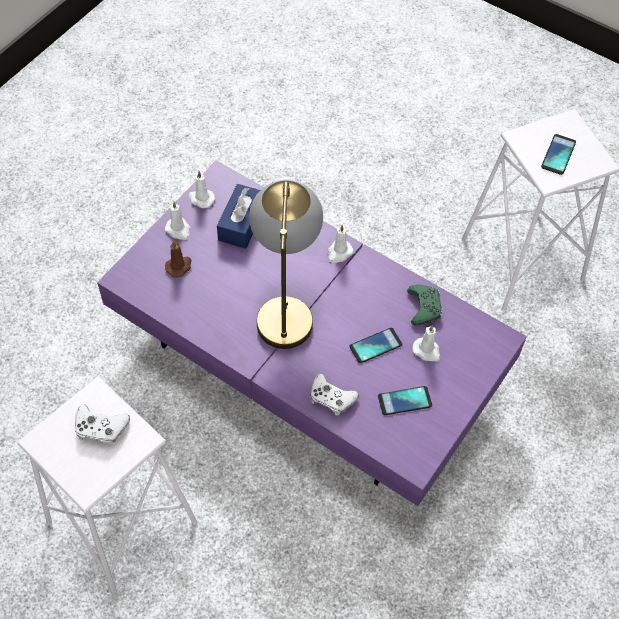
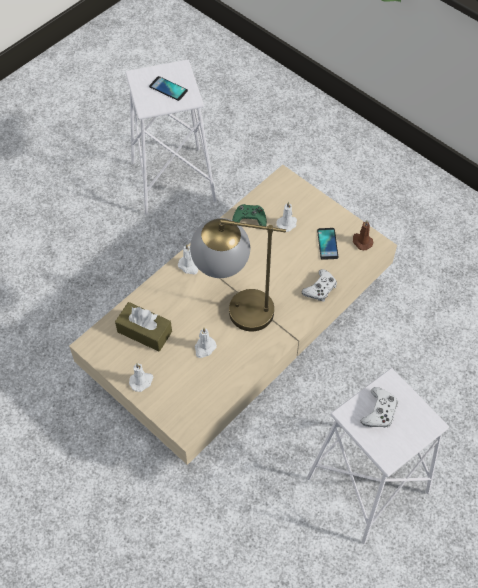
camera: 80 degrees left, 0 degrees up
purple coffee table [97,160,527,506] -> beige coffee table [69,165,397,465]
brown candle [165,240,191,278] -> brown candle moved to [353,220,373,250]
white candle [188,171,215,208] -> white candle moved to [194,328,217,358]
blue tissue box [217,184,260,249] -> brown tissue box [115,302,172,351]
phone [349,328,402,363] -> none

